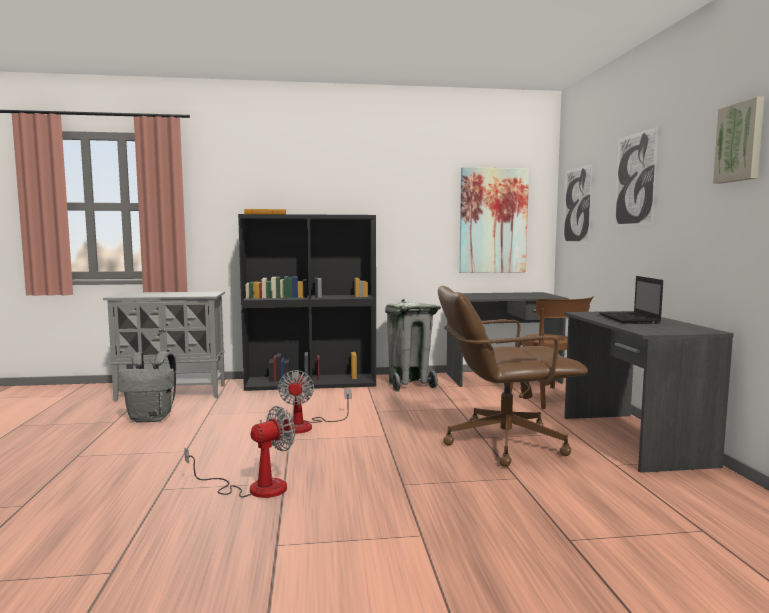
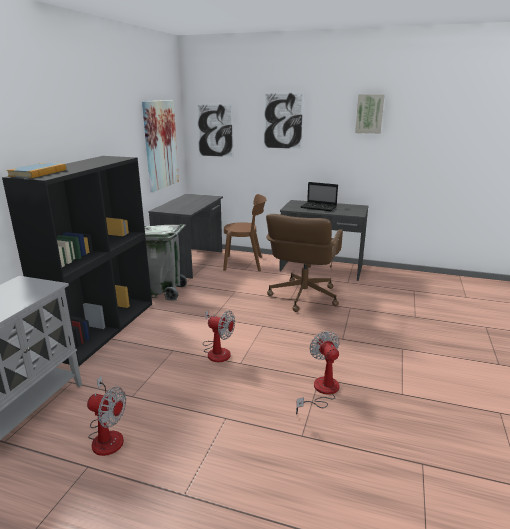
camera: 65 degrees left, 15 degrees up
grey backpack [118,351,176,423] -> fan [87,376,126,456]

